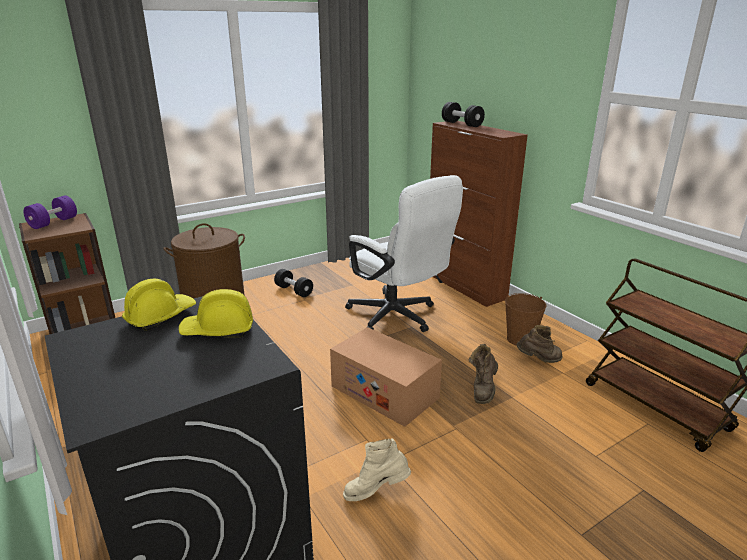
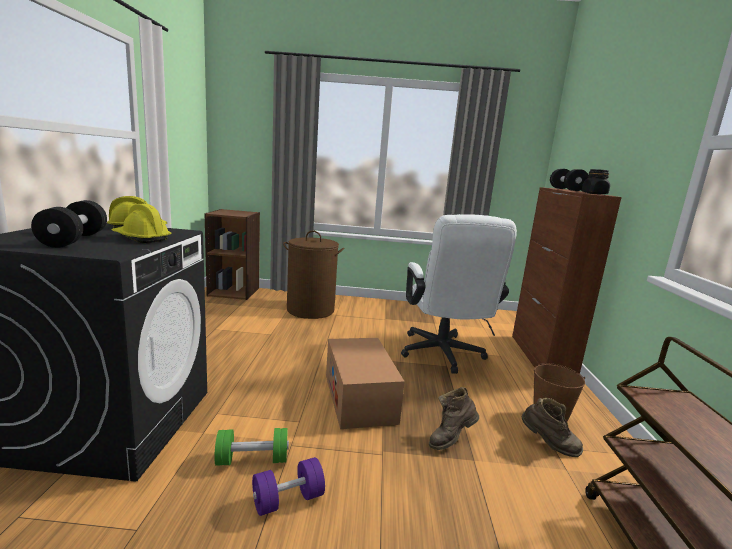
camera: 35 degrees right, 10 degrees down
purple dumbbell [23,195,77,229] -> purple dumbbell moved to [252,457,325,516]
black dumbbell [274,269,313,297] -> black dumbbell moved to [31,200,107,248]
beige boot [343,438,411,501] -> green dumbbell [214,428,289,466]
none -> black jar [581,169,610,195]

